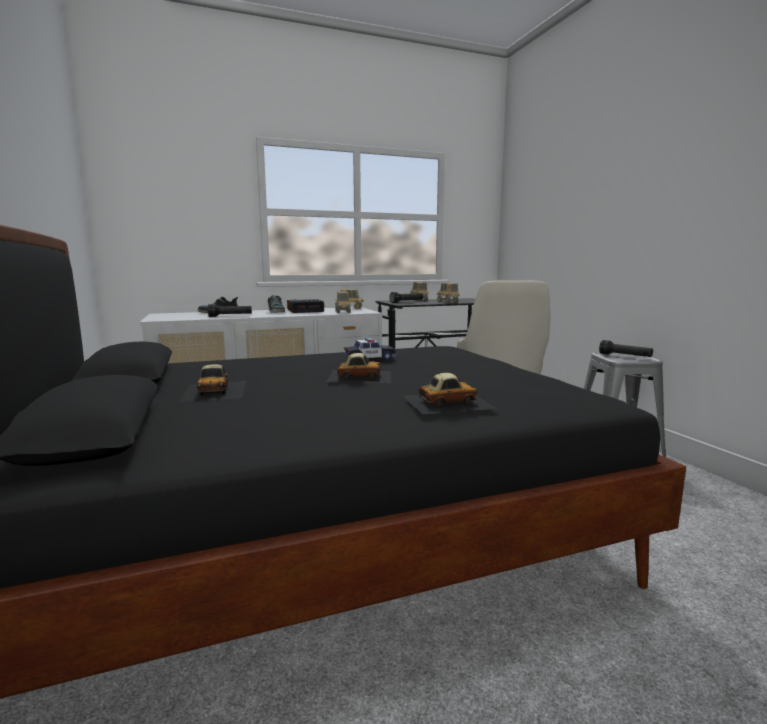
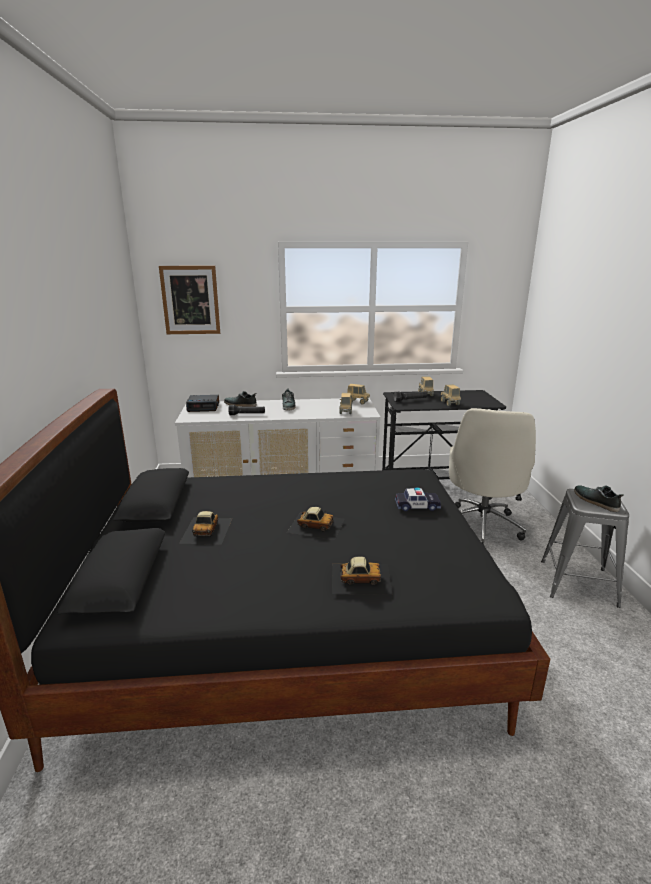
camera: 15 degrees right, 10 degrees up
alarm clock [287,299,324,313] -> alarm clock moved to [186,395,219,412]
toy car [345,338,396,360] -> toy car moved to [395,488,441,511]
black flashlight [599,340,653,357] -> shoe [574,485,624,512]
none -> picture [159,265,220,334]

